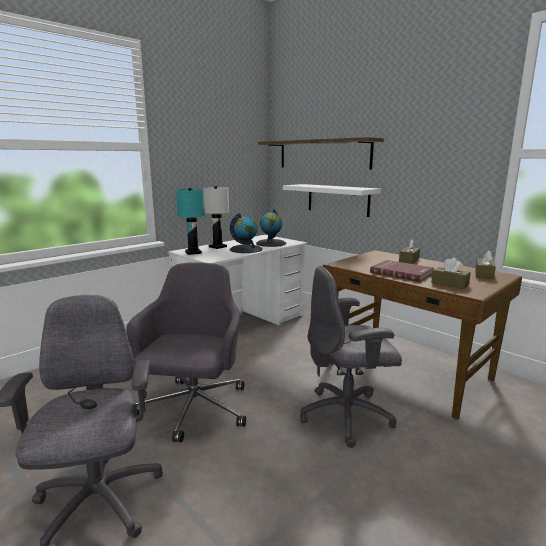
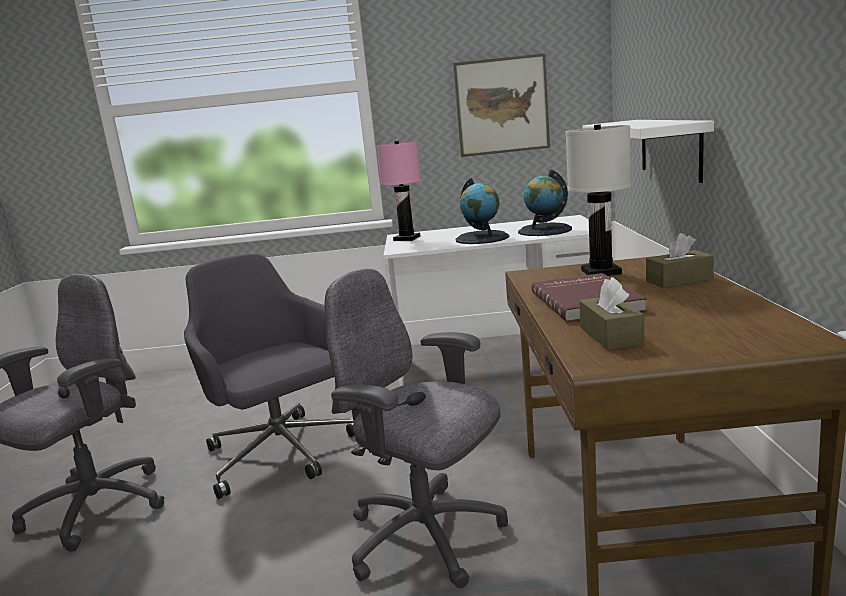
camera: 45 degrees right, 0 degrees up
grey office chair [126,263,246,443] -> grey office chair turned 90 degrees counterclockwise [184,253,355,499]
turquoise table lamp [176,188,205,255] -> pink table lamp [376,141,421,241]
white table lamp [203,186,229,249] -> white table lamp moved to [565,124,631,276]
shelf [258,137,384,169] -> none
brown tissue box [475,251,496,279] -> none
none -> picture [453,53,550,157]

